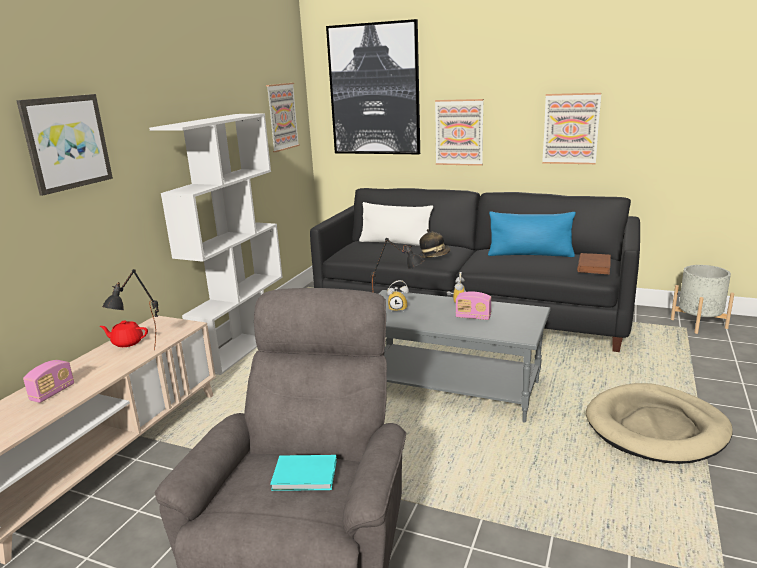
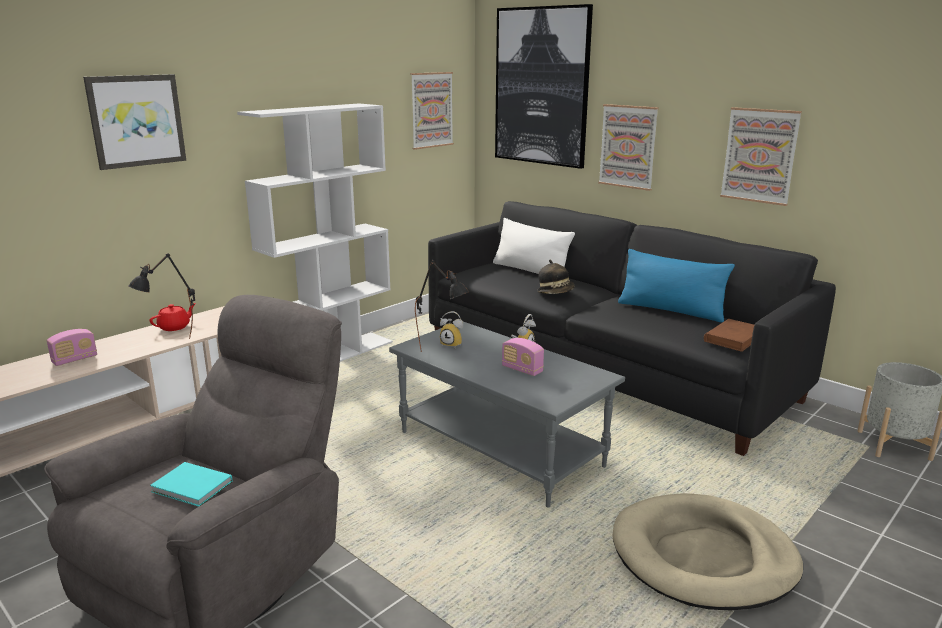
camera: 20 degrees right, 0 degrees up
red teapot [99,321,148,347] -> red teapot turned 105 degrees clockwise [150,303,196,331]

